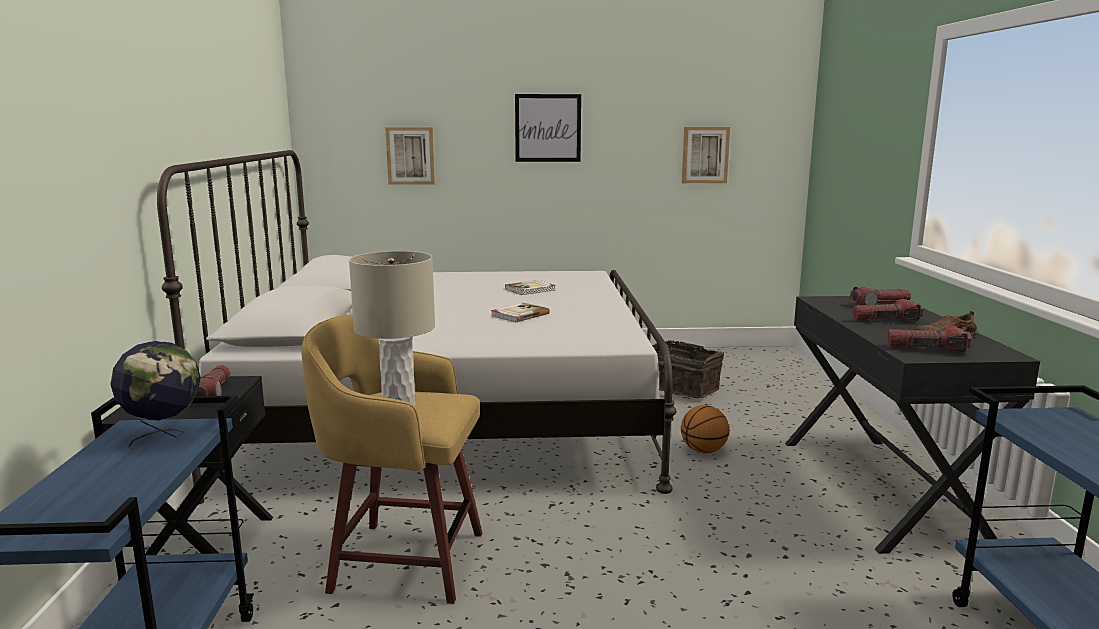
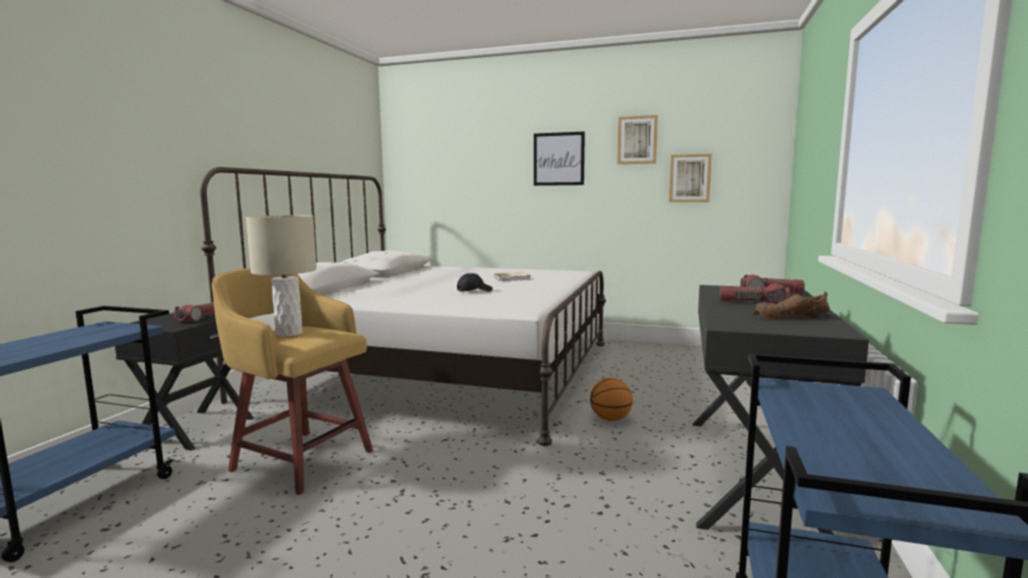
camera: 20 degrees right, 5 degrees down
globe [110,341,201,451] -> none
picture [385,127,435,185] -> picture moved to [617,115,658,164]
book [491,303,550,322] -> black cap [457,273,493,292]
basket [653,340,724,399] -> none
flashlight [887,326,971,352] -> none

